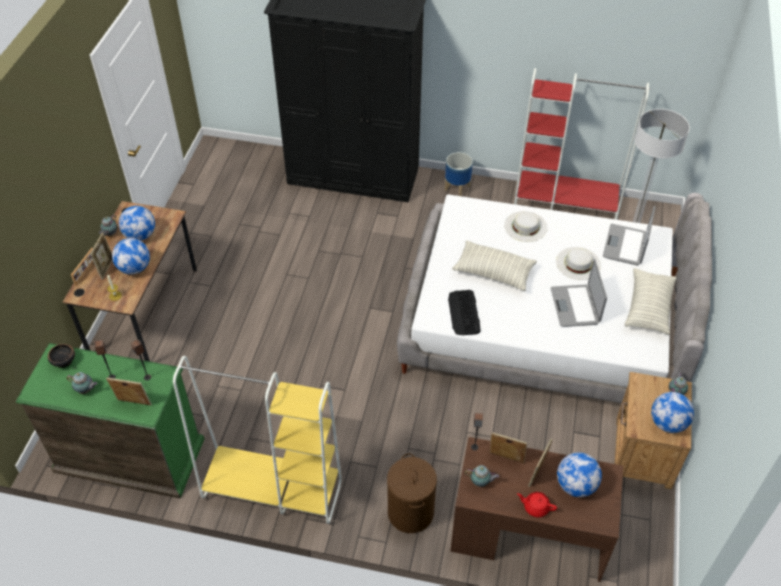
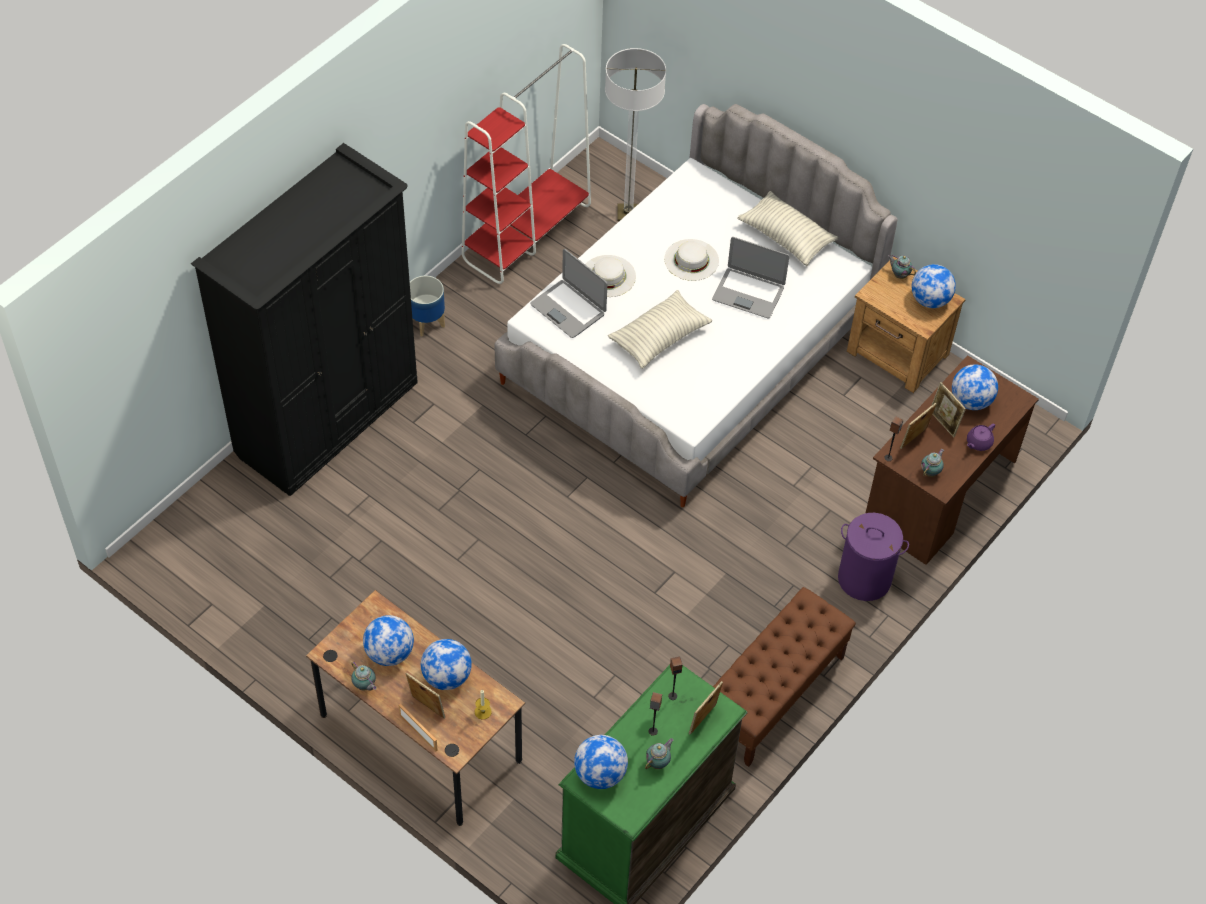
camera: 65 degrees left, 5 degrees up
bowl [48,344,75,368] -> globe [574,735,628,789]
yellow clothes rack [173,356,341,524] -> brown bench [713,587,856,767]
brown laundry basket [387,453,437,533] -> purple laundry basket [838,513,909,601]
keyboard [448,290,481,335] -> none
red teapot [517,492,557,517] -> purple teapot [967,423,995,451]
laptop [603,206,655,265] -> laptop moved to [530,249,608,338]

